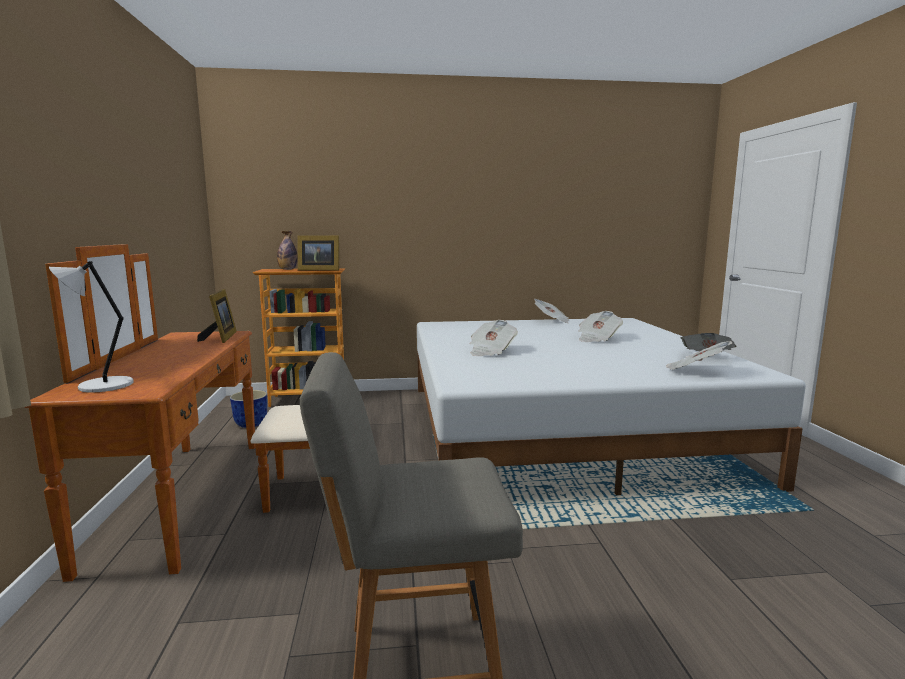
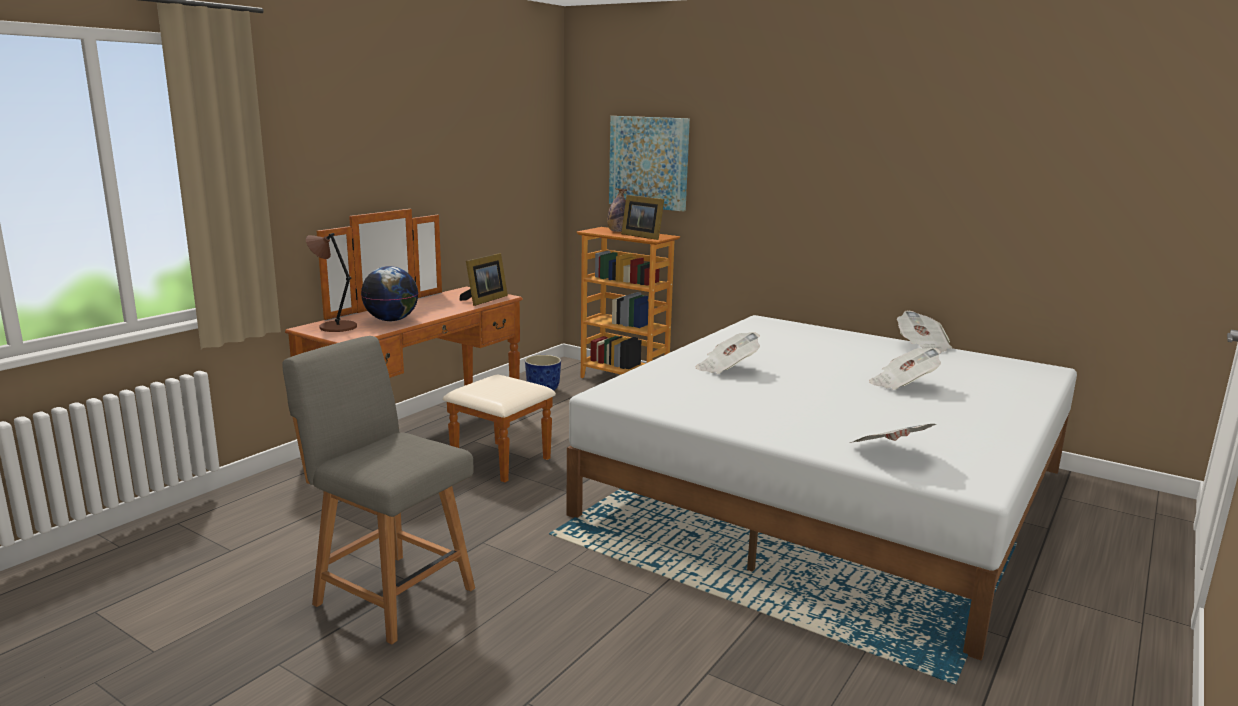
camera: 40 degrees right, 5 degrees up
grey table lamp [49,261,134,393] -> brown table lamp [306,233,357,332]
newspaper [681,333,736,352] -> none
none -> globe [361,266,418,321]
none -> picture [609,116,690,212]

